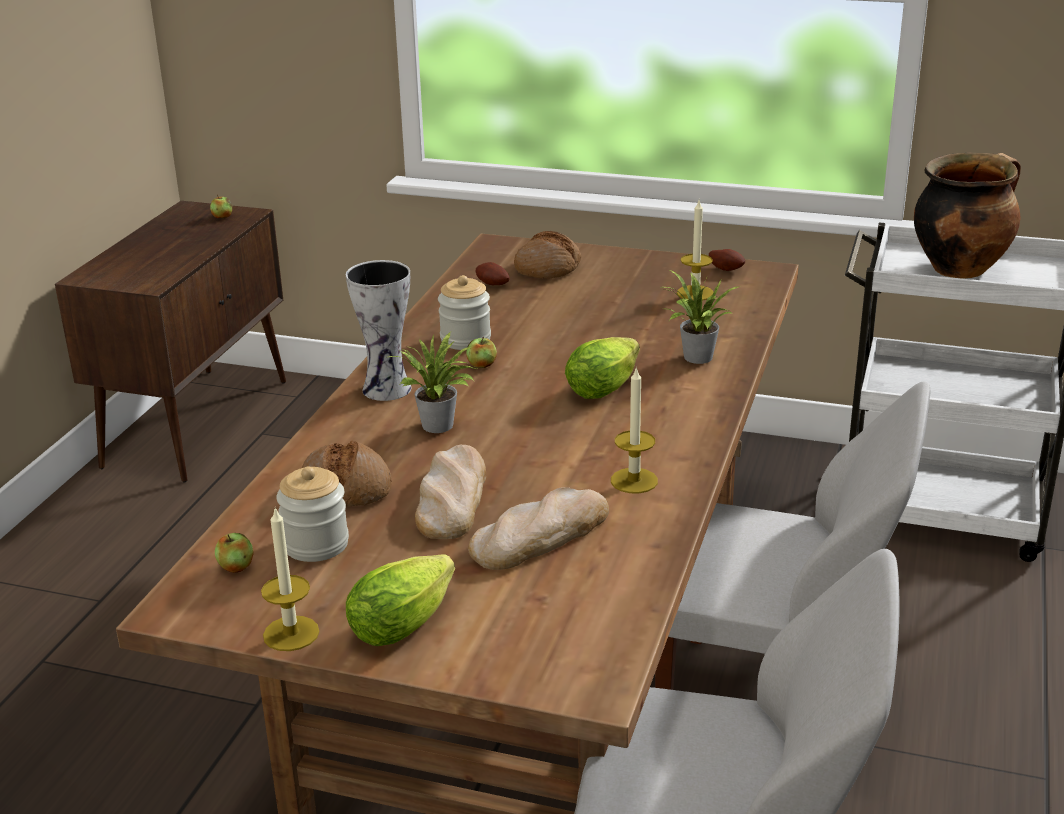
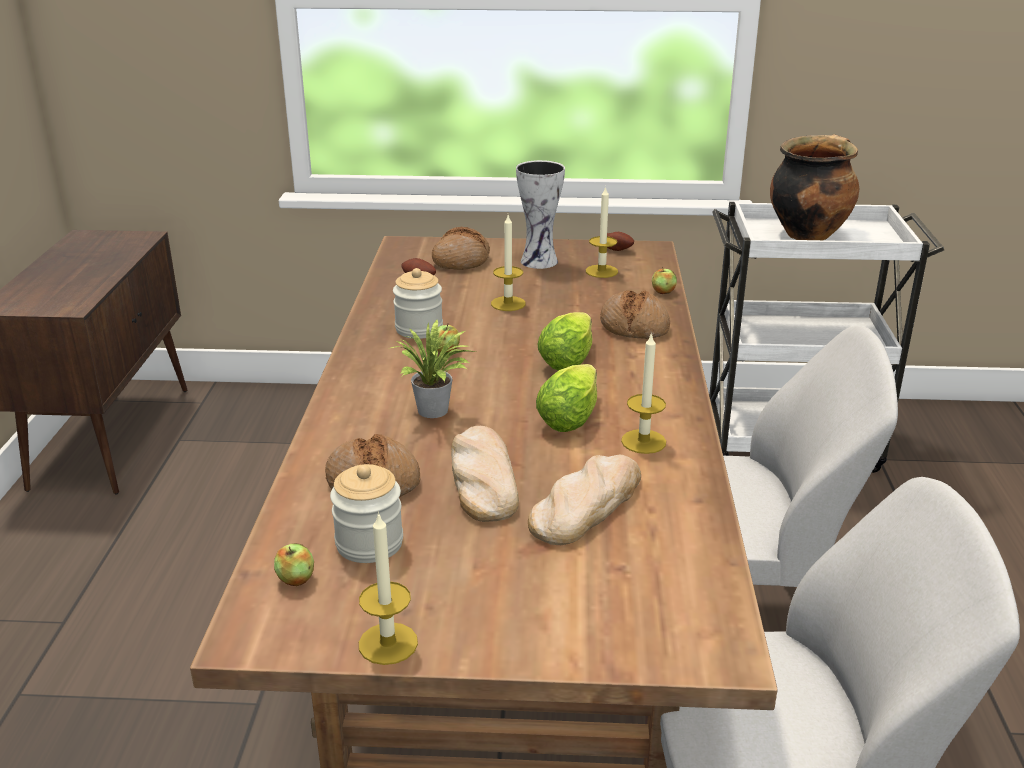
camera: 15 degrees left, 0 degrees up
apple [210,194,233,219] -> apple moved to [652,267,677,294]
vase [346,260,412,401] -> vase moved to [516,160,565,269]
lettuce [346,554,455,646] -> lettuce moved to [536,364,597,432]
potted plant [665,270,739,364] -> bread [600,290,670,339]
none -> candle [491,215,526,311]

